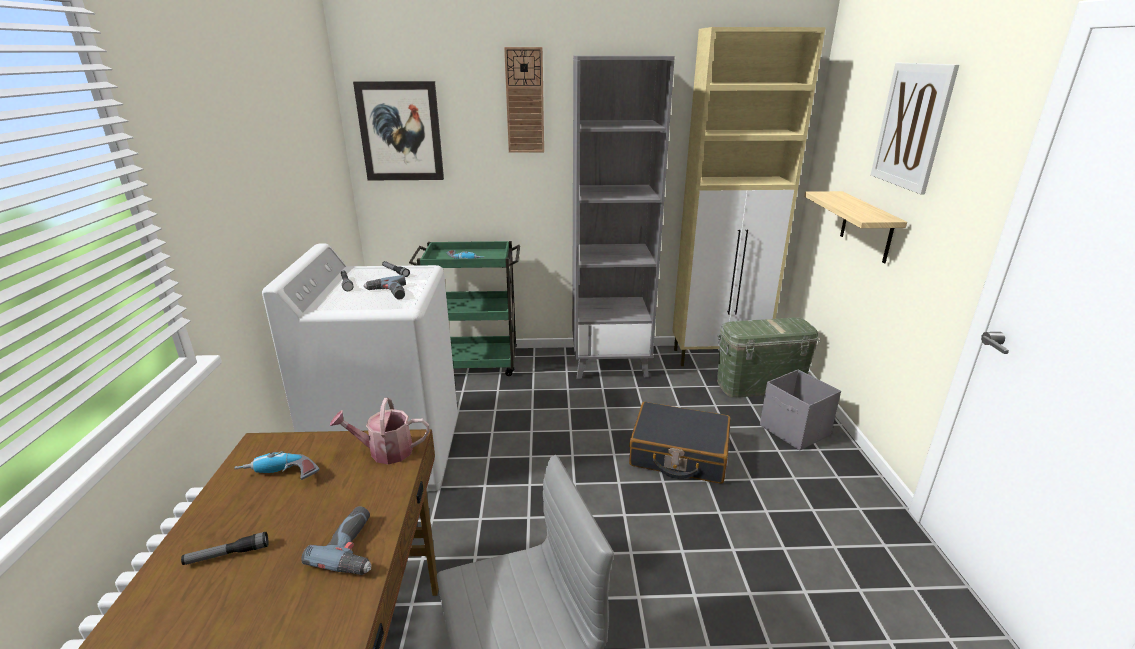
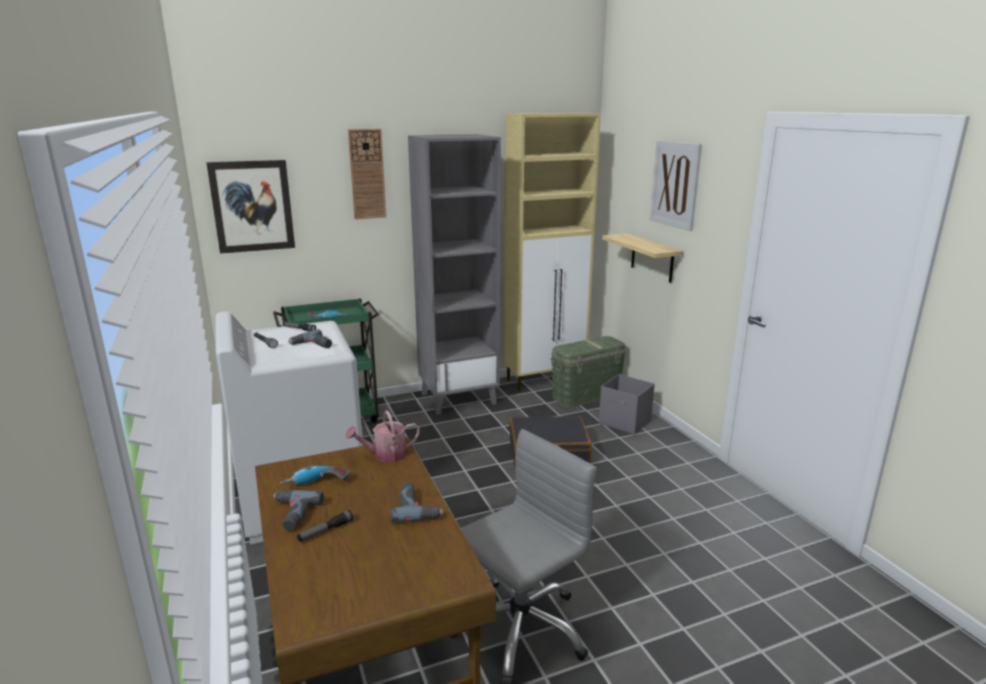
camera: 20 degrees left, 5 degrees down
none -> power drill [273,490,324,531]

